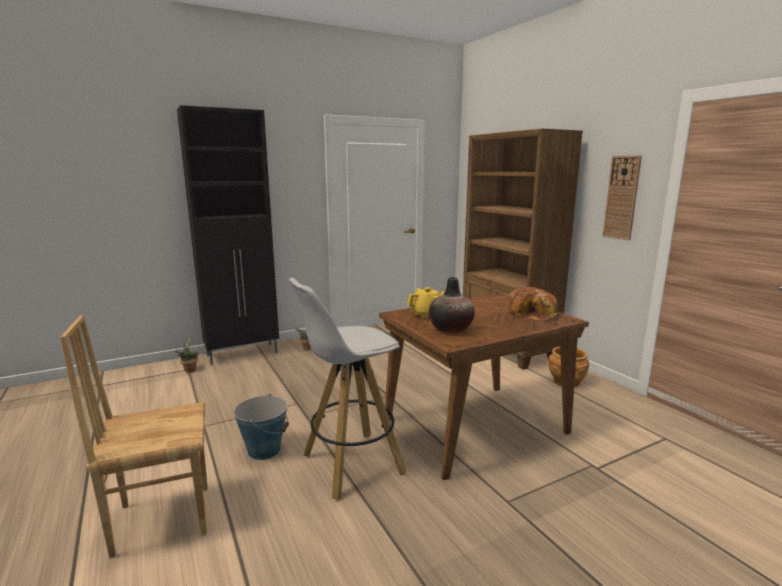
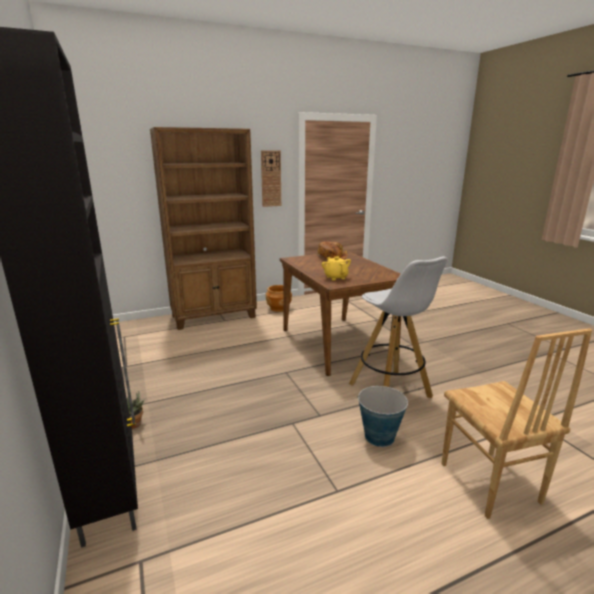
camera: 85 degrees left, 5 degrees up
potted plant [175,337,199,373] -> none
vase [429,277,475,333] -> none

